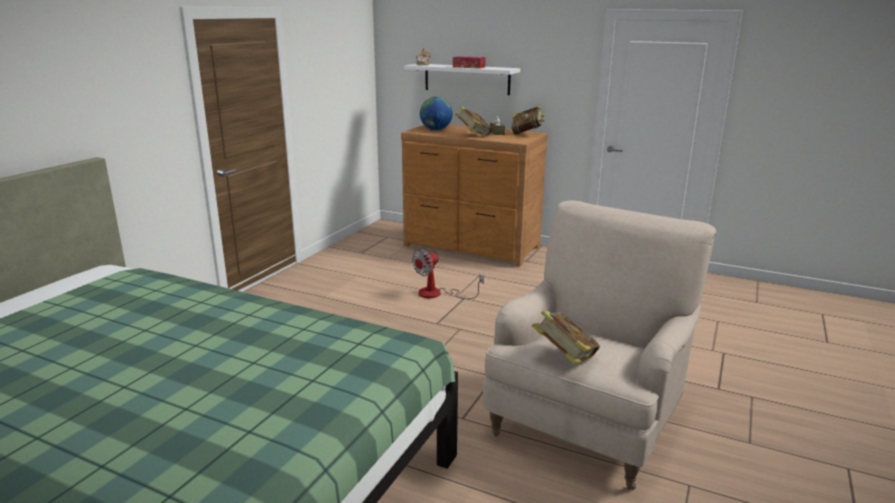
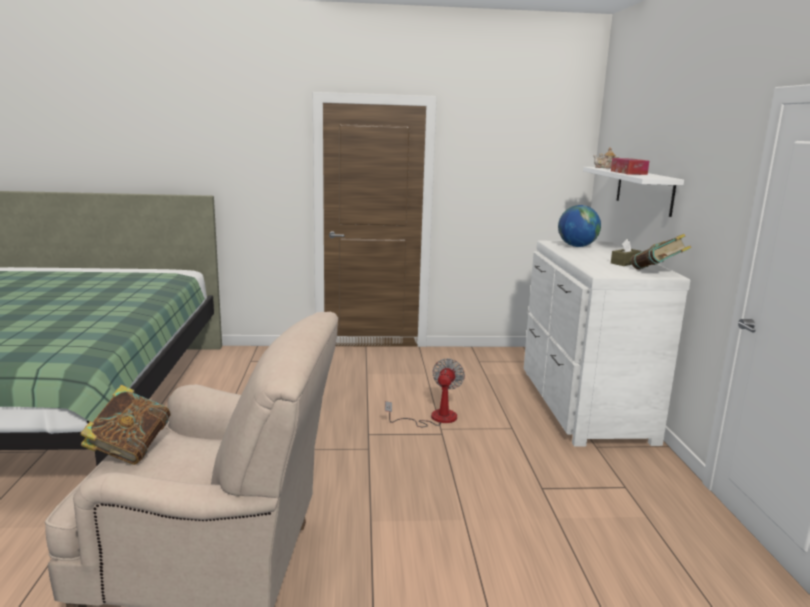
camera: 60 degrees right, 5 degrees down
brown dresser [401,124,548,267] -> white dresser [524,240,691,447]
fan [412,249,484,299] -> fan turned 90 degrees clockwise [385,358,465,427]
book [455,106,492,136] -> none

